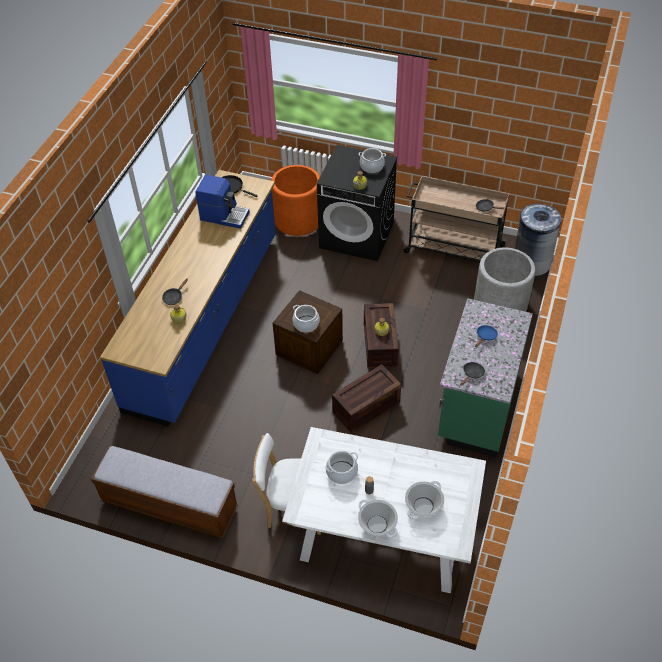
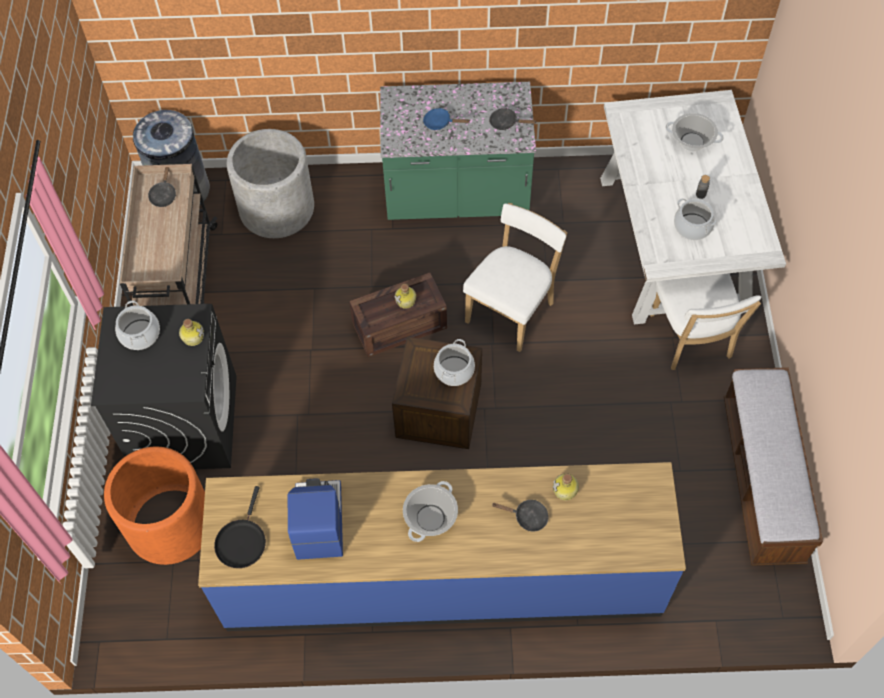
camera: 110 degrees left, 10 degrees up
crate [332,364,401,433] -> white chair [463,203,567,352]
cooking pot [358,500,398,538] -> cooking pot moved to [403,481,458,542]

